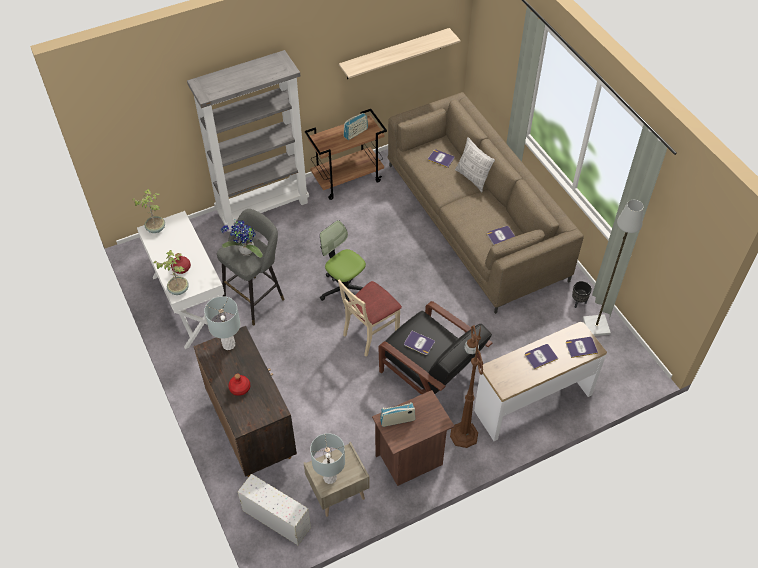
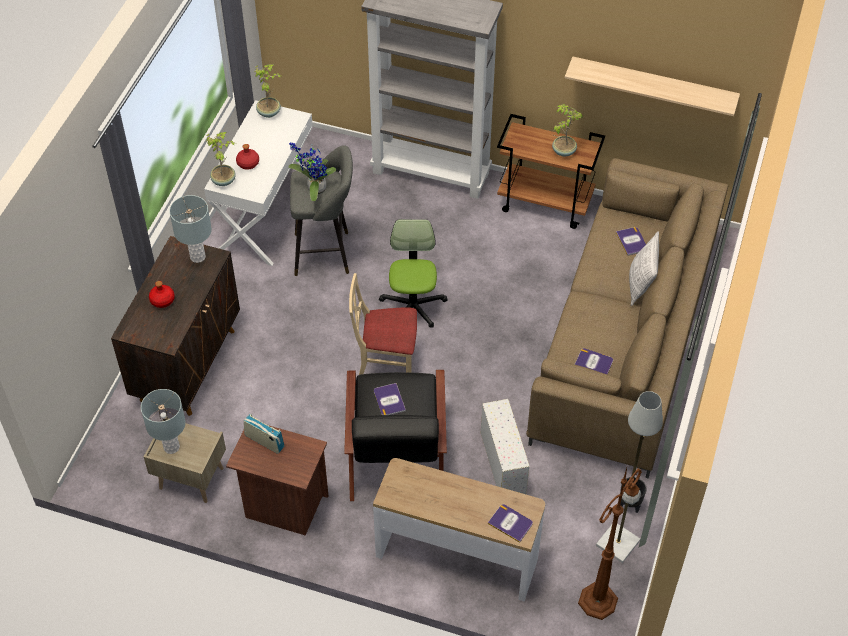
camera: 45 degrees right, 0 degrees up
white storage box [237,474,311,545] -> white storage box moved to [481,399,529,494]
radio [344,113,368,140] -> potted plant [552,104,583,157]
brown floor lamp [450,325,483,448] -> brown floor lamp moved to [578,468,642,620]
book [525,344,558,369] -> none

